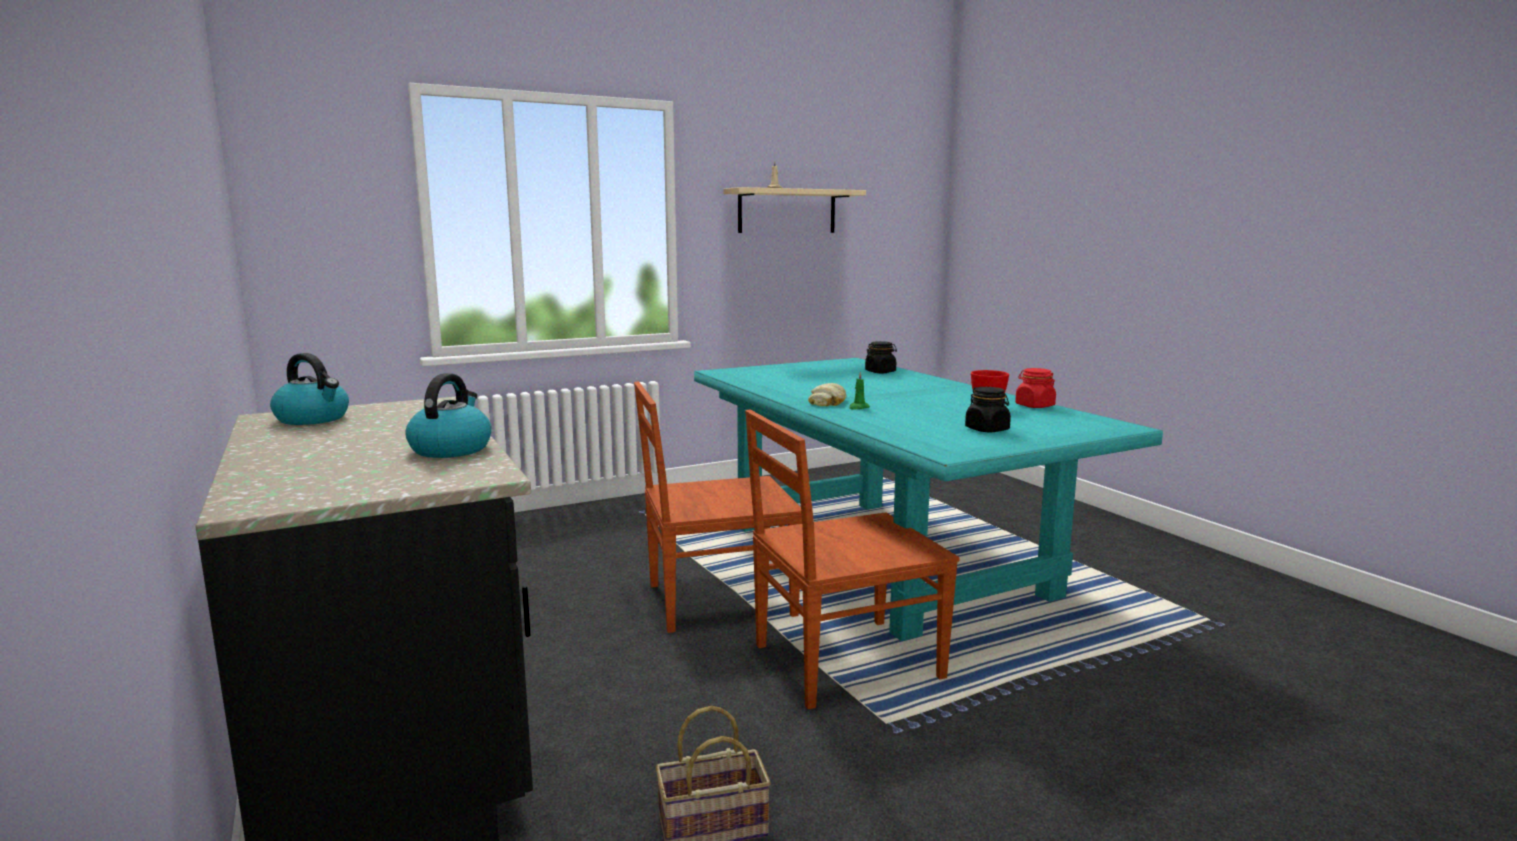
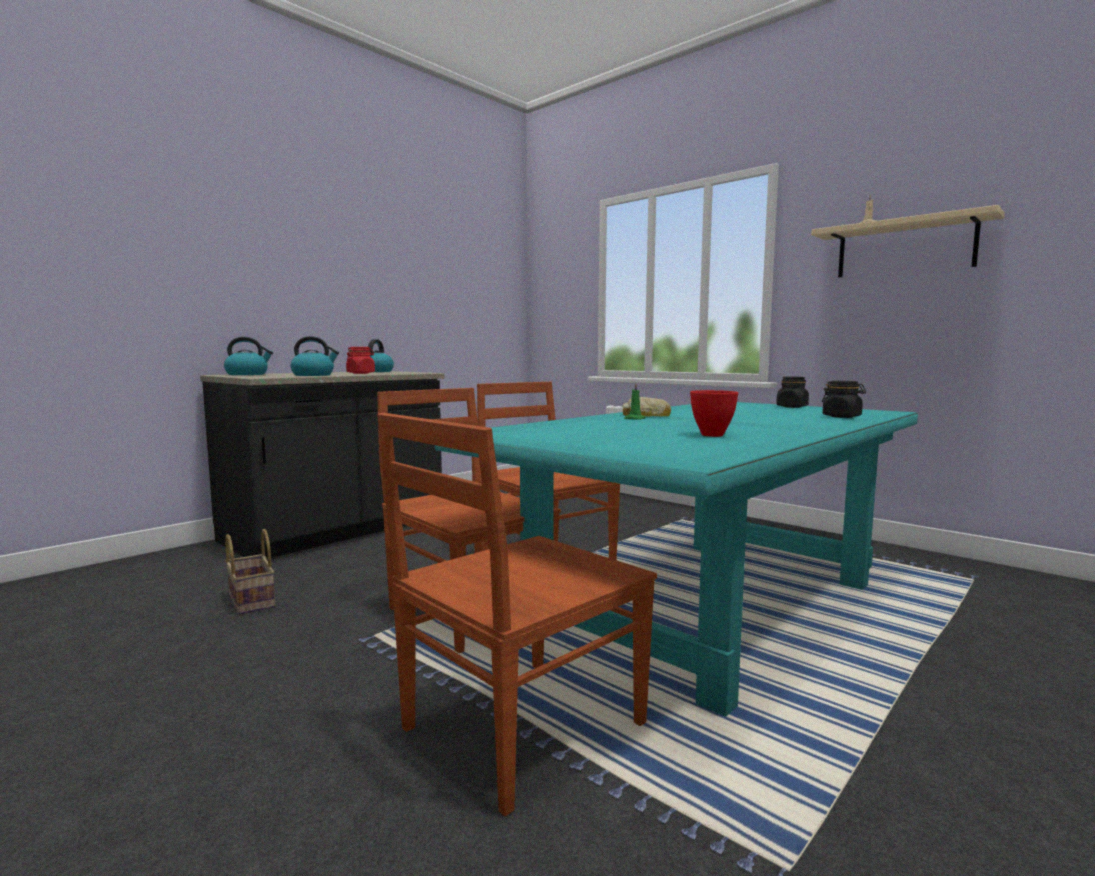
camera: 70 degrees right, 5 degrees down
black jar [965,387,1011,432] -> black jar moved to [776,377,809,408]
red jar [1015,368,1056,408] -> red jar moved to [346,347,375,374]
none -> kettle [224,337,273,375]
none -> brown chair [377,413,657,816]

